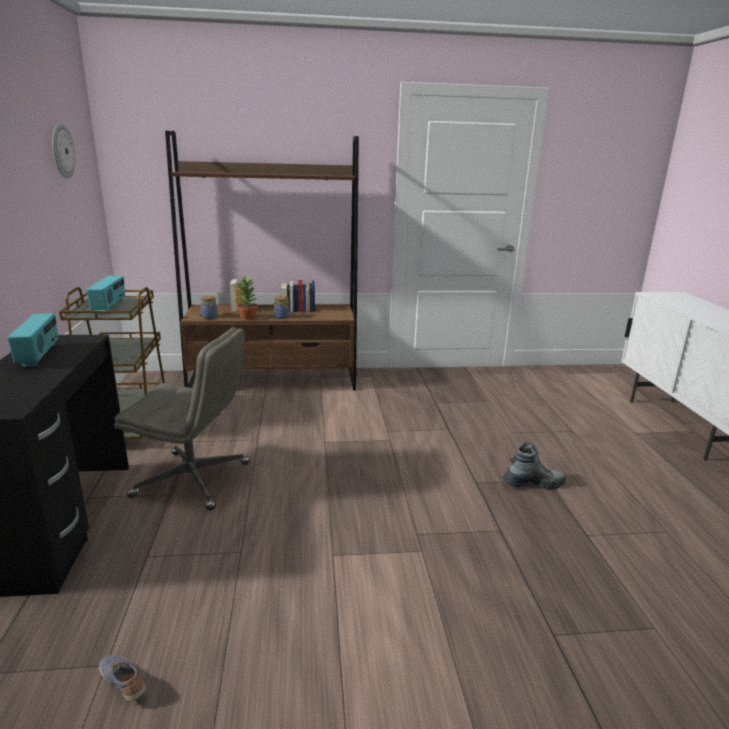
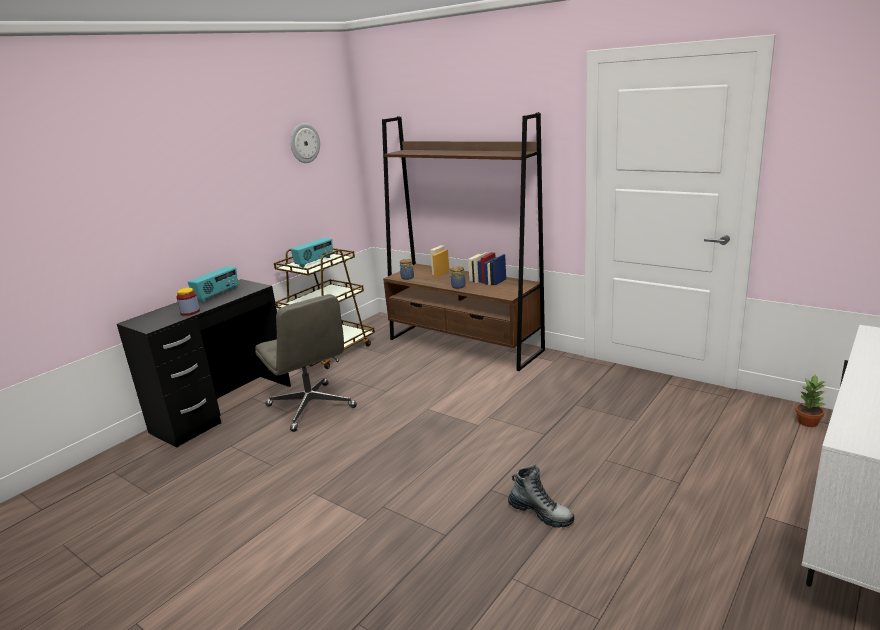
camera: 45 degrees right, 0 degrees up
shoe [99,655,146,702] -> none
potted plant [237,275,258,320] -> potted plant moved to [795,374,826,427]
none -> jar [176,288,200,316]

